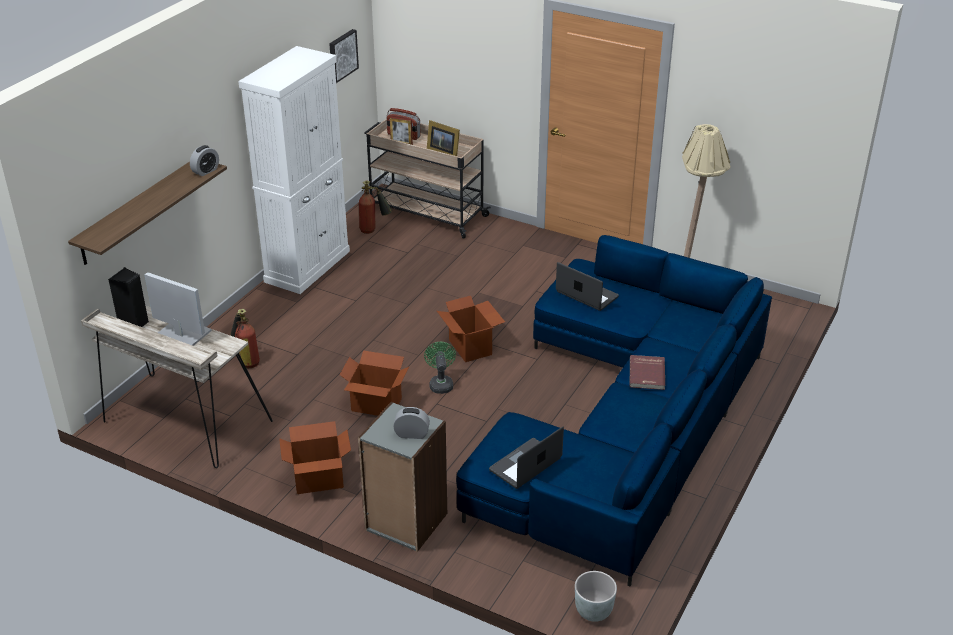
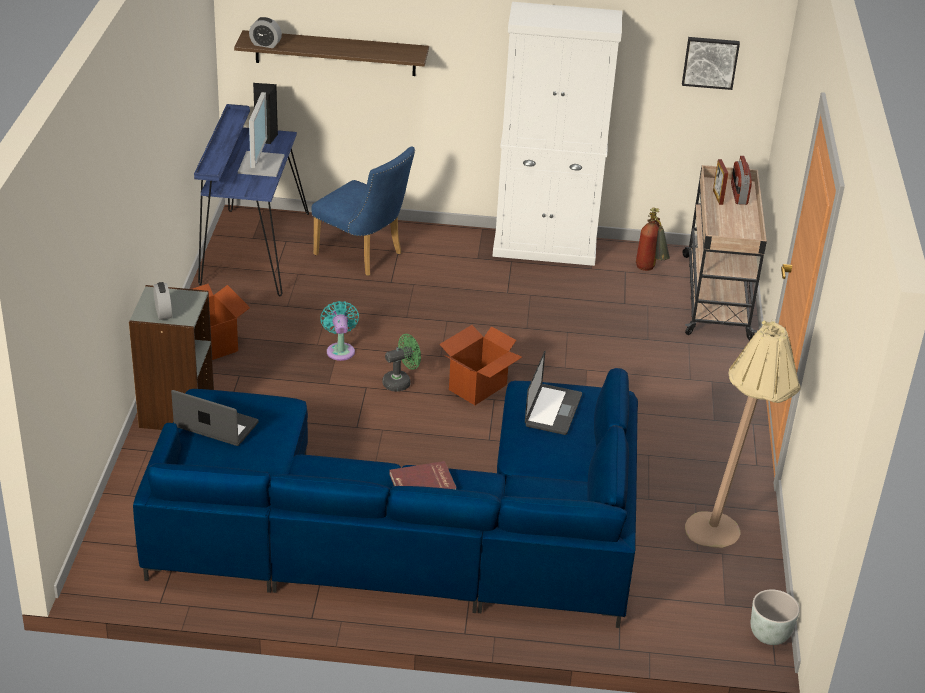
camera: 65 degrees right, 0 degrees up
beige desk [81,306,273,468] -> blue desk [194,104,309,297]
alarm clock [190,145,219,176] -> alarm clock moved to [249,17,282,48]
fire extinguisher [231,309,260,368] -> blue chair [311,146,415,276]
cardboard box [340,350,409,416] -> turquoise fan [320,301,359,361]
picture frame [427,120,460,156] -> none
grey planter [575,571,617,622] -> grey planter moved to [751,589,800,645]

